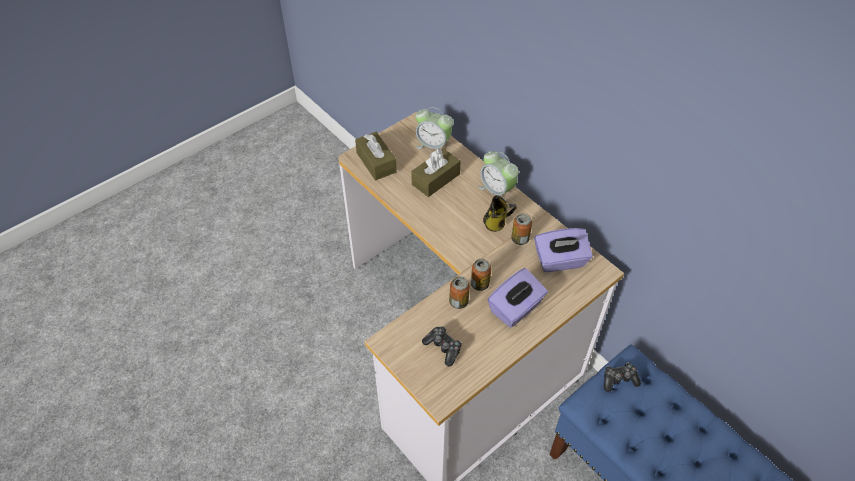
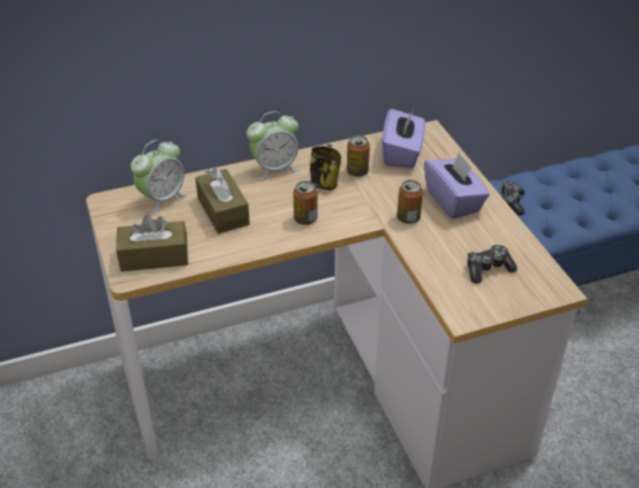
camera: 70 degrees left, 10 degrees down
can [449,276,470,309] -> can moved to [293,181,317,225]

